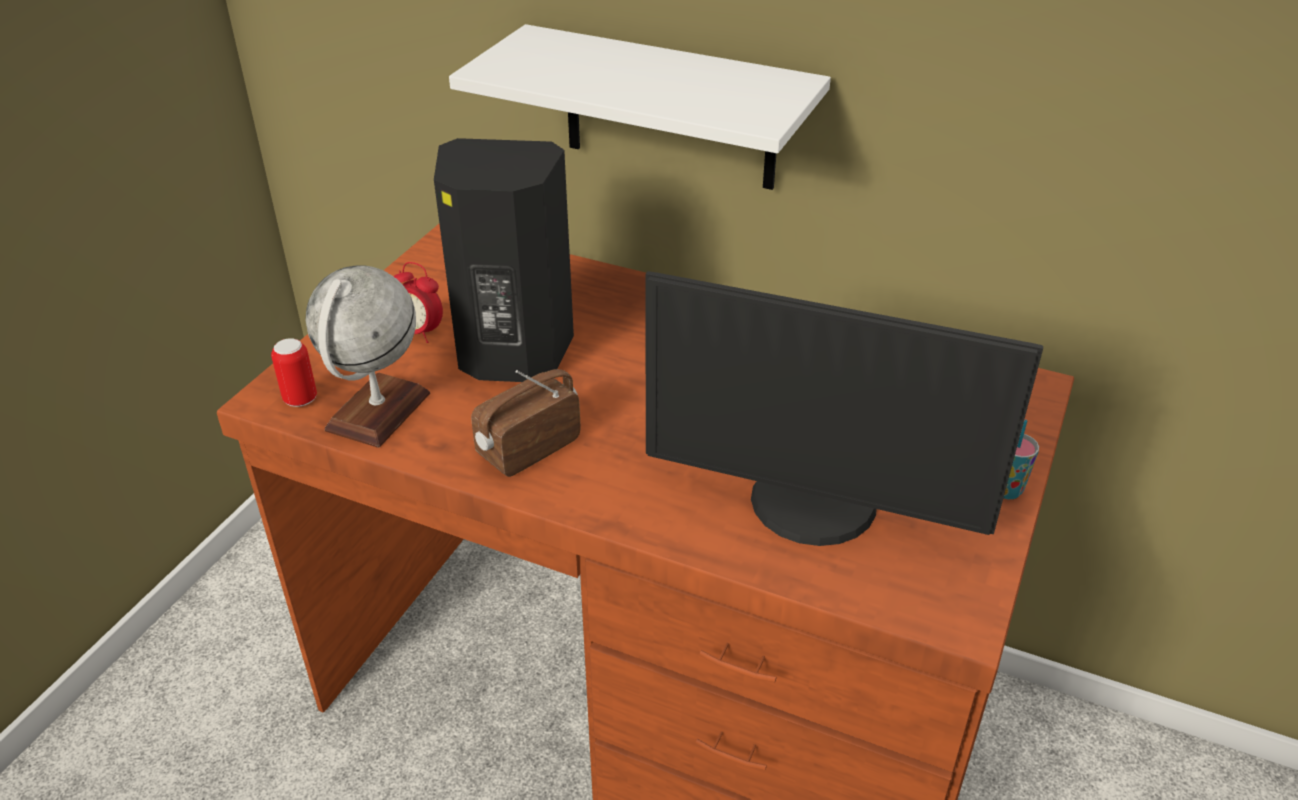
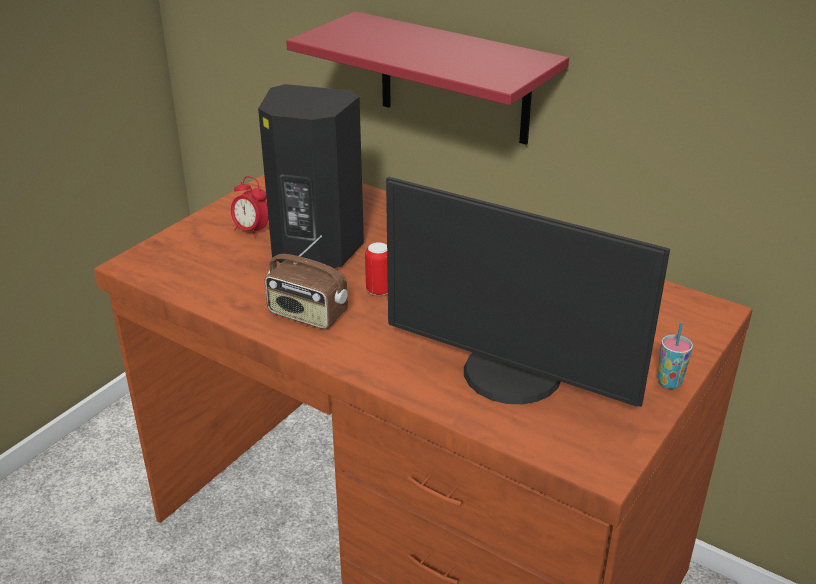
camera: 10 degrees right, 5 degrees down
can [271,338,317,407] -> can moved to [365,242,388,296]
globe [306,265,430,448] -> none
white shelf [449,24,831,190] -> red shelf [286,11,569,145]
radio [471,369,580,477] -> radio turned 120 degrees counterclockwise [265,235,348,329]

